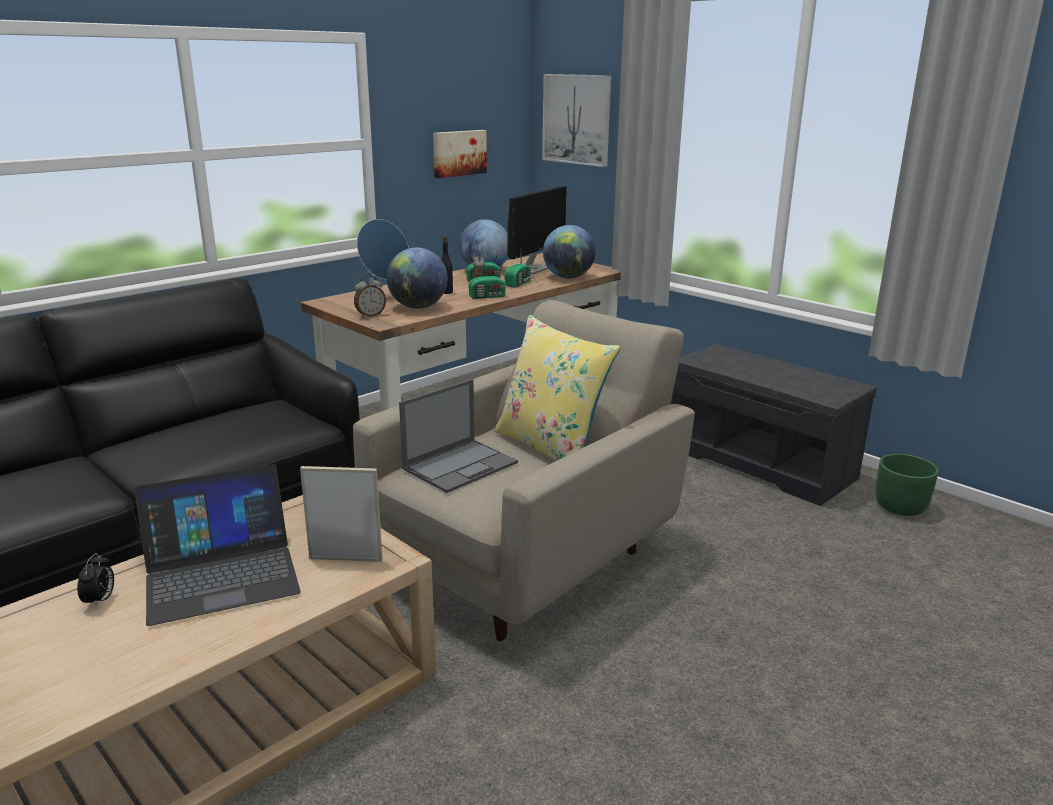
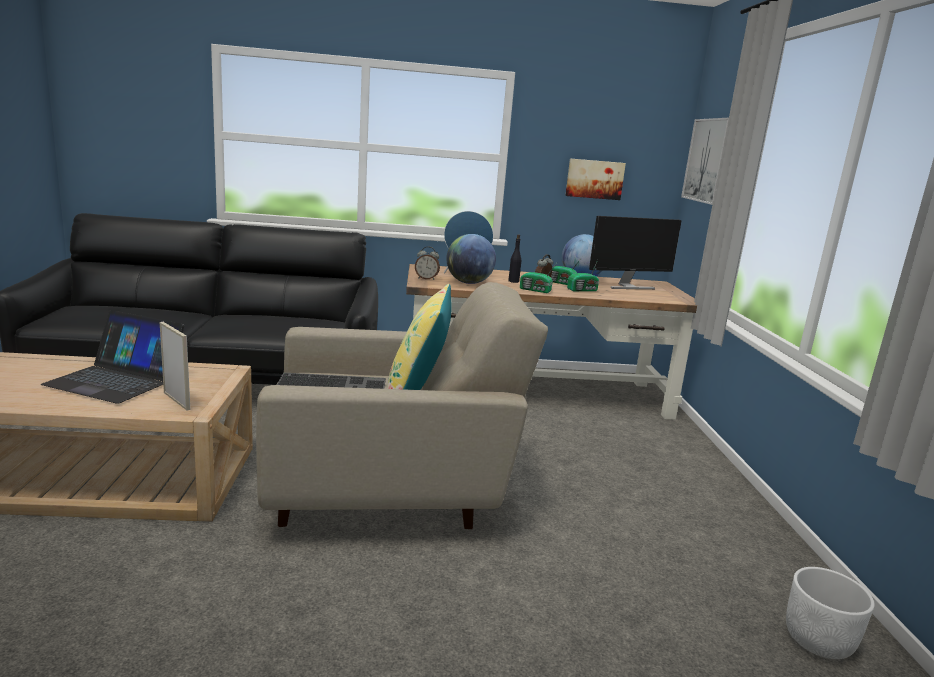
camera: 40 degrees right, 5 degrees down
alarm clock [77,553,114,609] -> none
laptop [399,379,518,493] -> keyboard [277,372,386,389]
globe [543,225,596,278] -> none
grey bench [671,344,877,506] -> none
green planter [876,454,939,516] -> white planter [786,567,875,659]

